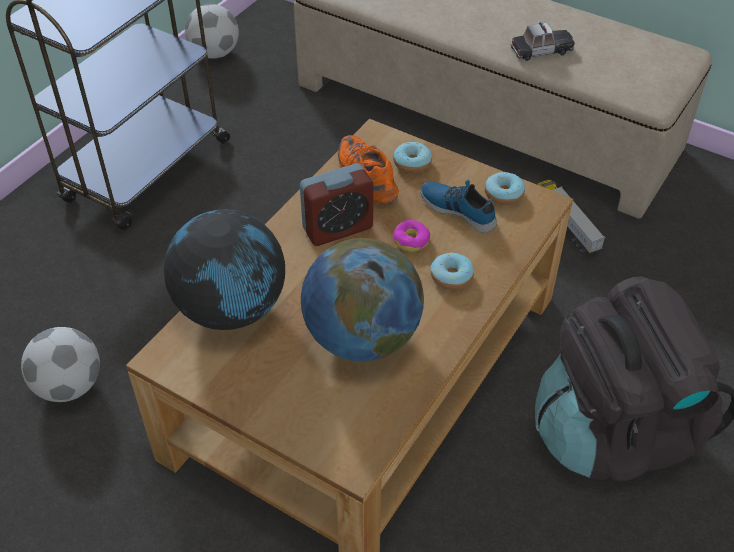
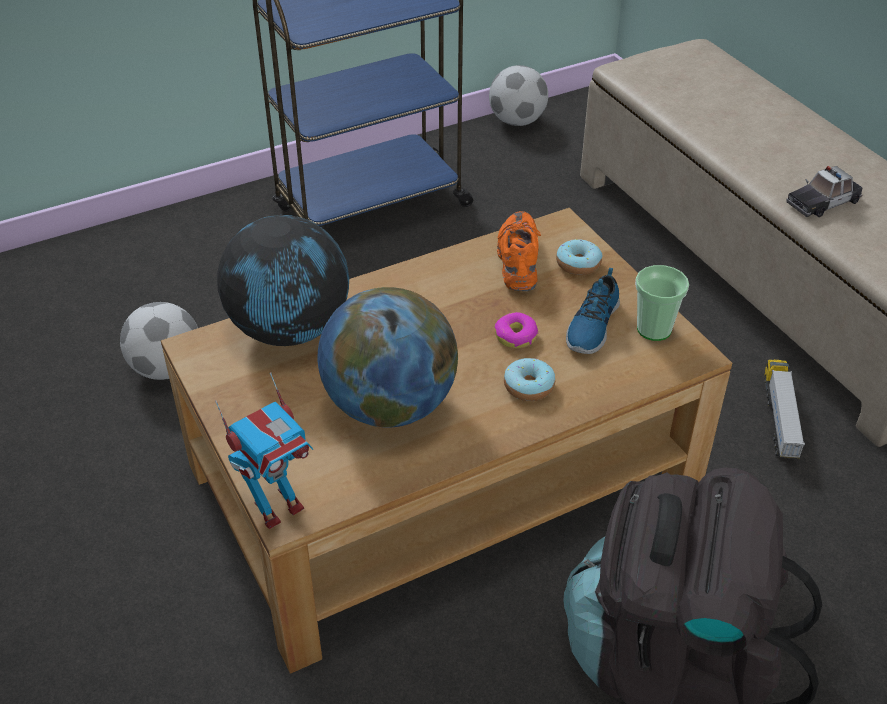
camera: 30 degrees right, 5 degrees down
alarm clock [300,163,373,246] -> none
shoe [420,180,497,233] -> shoe turned 135 degrees counterclockwise [566,268,620,354]
donut [485,172,525,205] -> cup [635,265,689,341]
toy car [511,21,575,61] -> toy car turned 135 degrees clockwise [786,166,862,217]
none -> toy robot [215,372,313,529]

